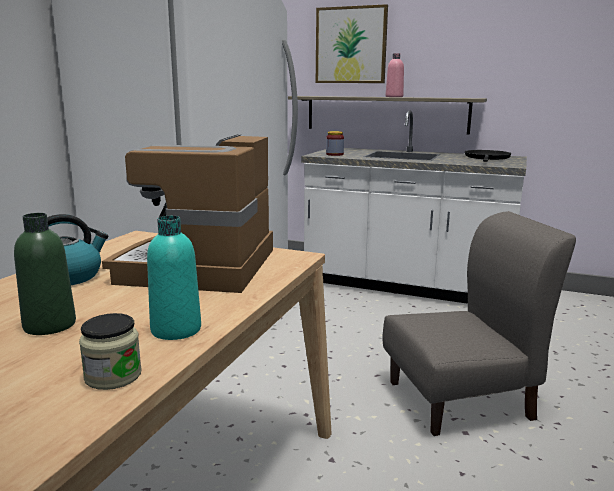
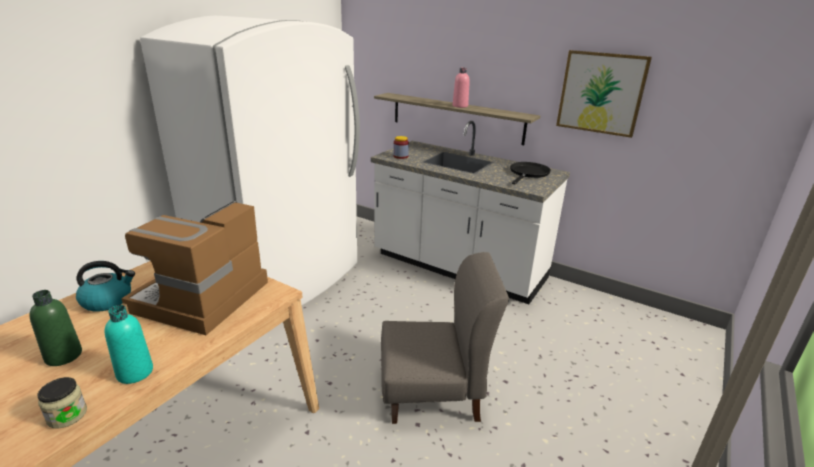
camera: 10 degrees right, 10 degrees up
picture [316,4,388,83] -> picture moved to [556,50,652,138]

